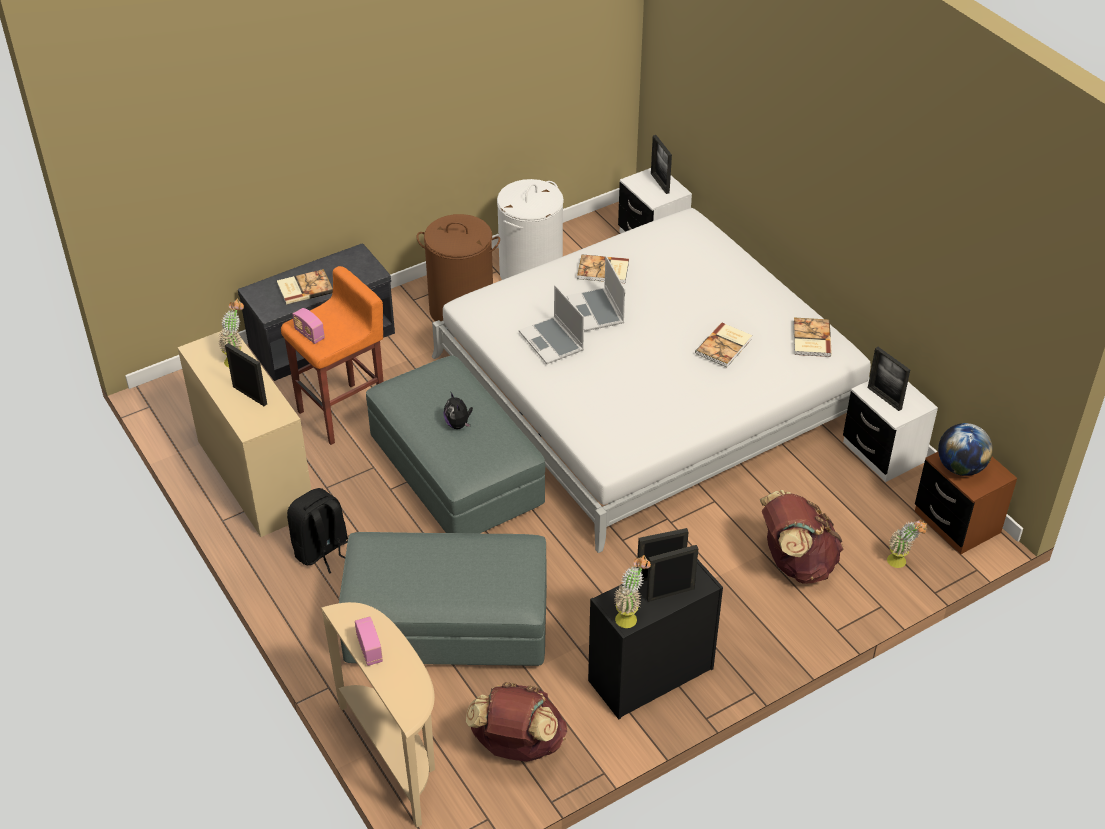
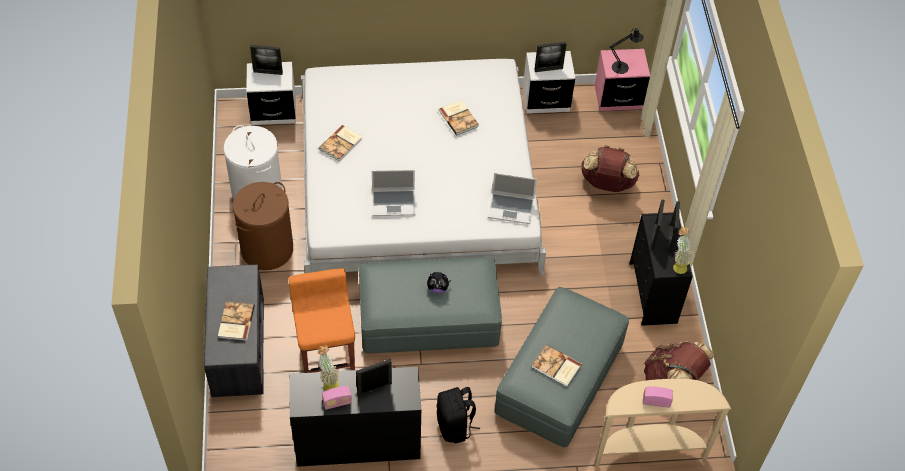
camera: 65 degrees left, 10 degrees up
beige desk [177,331,311,537] -> black desk [289,367,421,467]
radio [292,308,325,344] -> radio moved to [322,386,352,410]
laptop [567,256,625,331] -> laptop moved to [488,173,537,224]
book [793,318,832,357] -> book moved to [532,344,582,387]
potted plant [887,519,927,568] -> none
brown nightstand [915,452,1017,555] -> pink nightstand [595,49,650,111]
globe [938,423,993,476] -> black table lamp [610,27,644,74]

